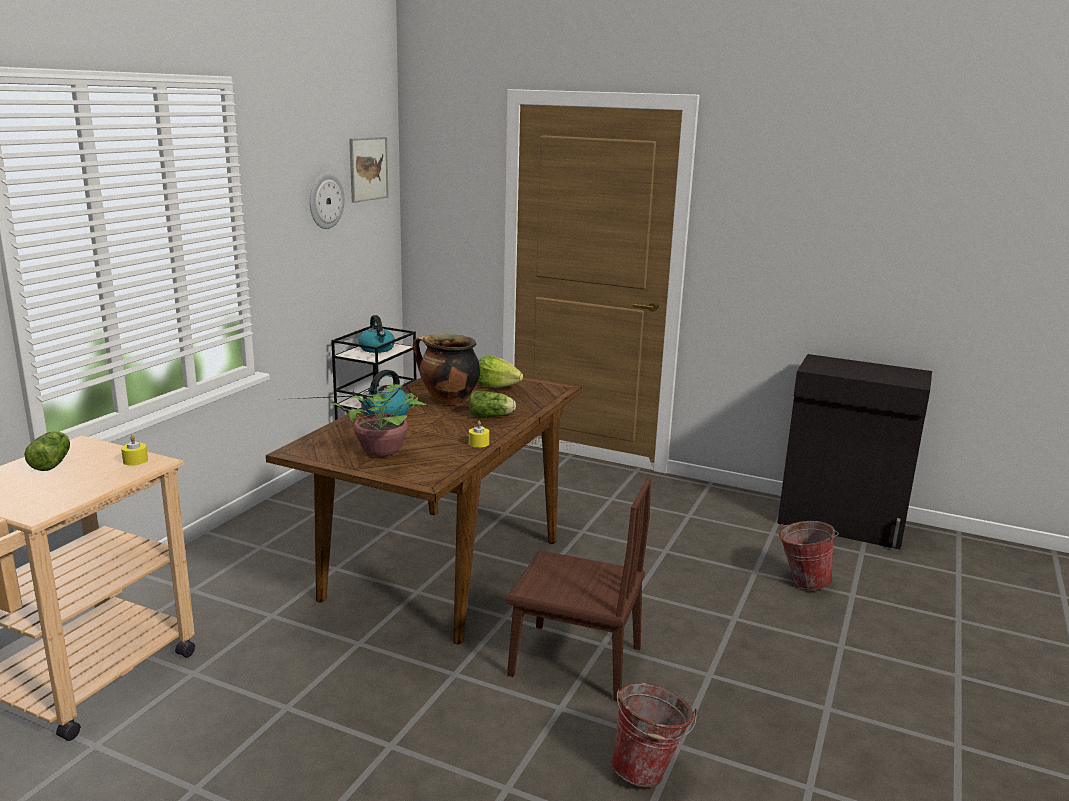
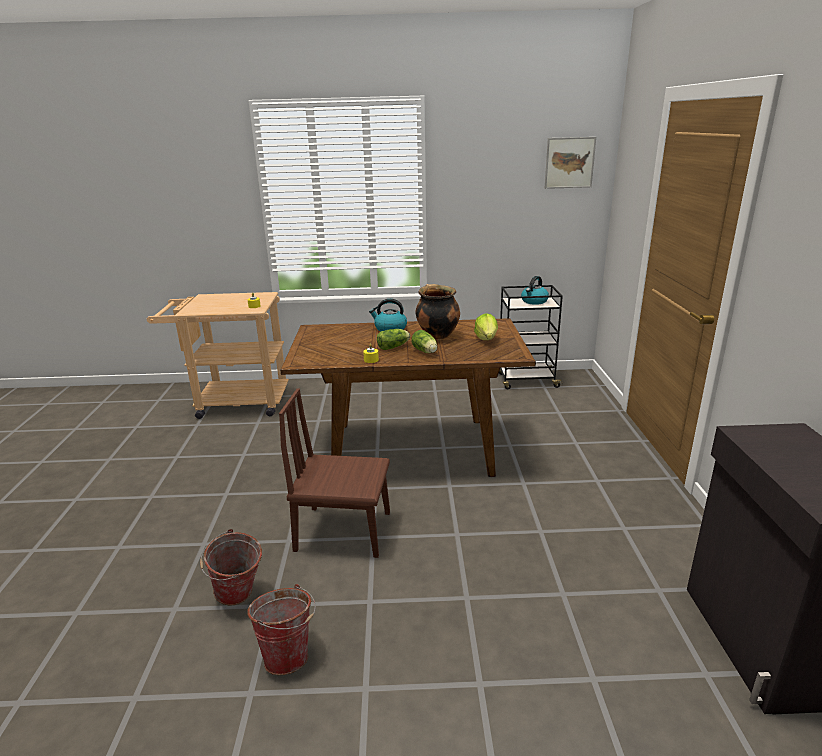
camera: 65 degrees right, 5 degrees up
lettuce [24,431,70,471] -> lettuce moved to [377,329,410,350]
potted plant [276,381,426,457] -> none
wall clock [310,173,345,229] -> none
brown chair [506,477,651,702] -> brown chair turned 105 degrees clockwise [279,388,390,558]
bucket [779,521,839,590] -> bucket moved to [247,584,316,675]

